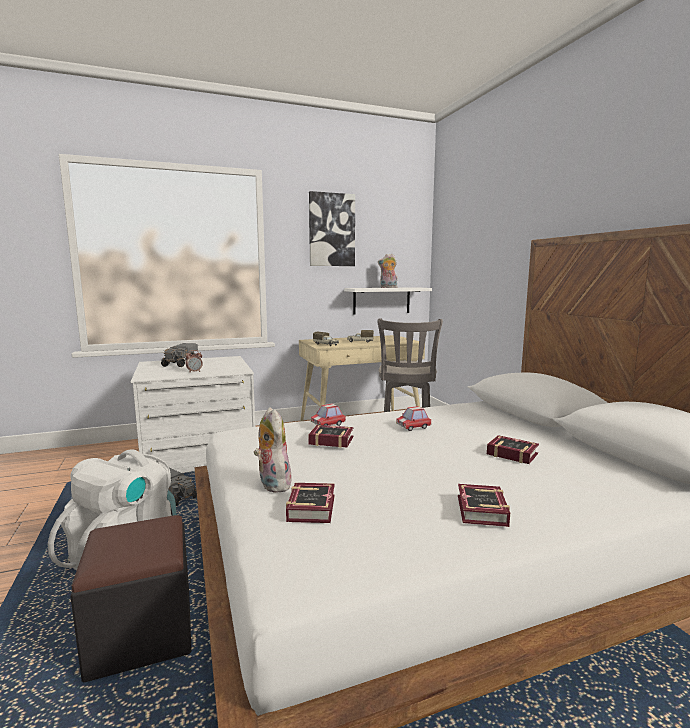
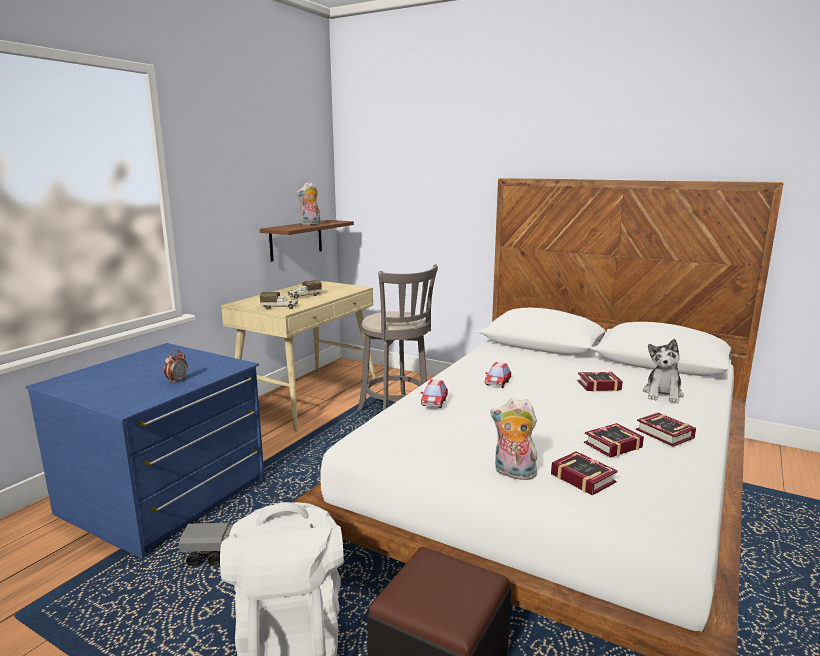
camera: 40 degrees left, 5 degrees up
white dresser [131,356,255,473] -> blue dresser [25,343,265,559]
toy truck [161,343,198,367] -> none
book [308,425,353,448] -> book moved to [584,423,644,458]
picture [309,191,355,266] -> none
white shelf [344,287,432,315] -> brown shelf [260,220,354,261]
none -> plush toy [643,339,684,403]

